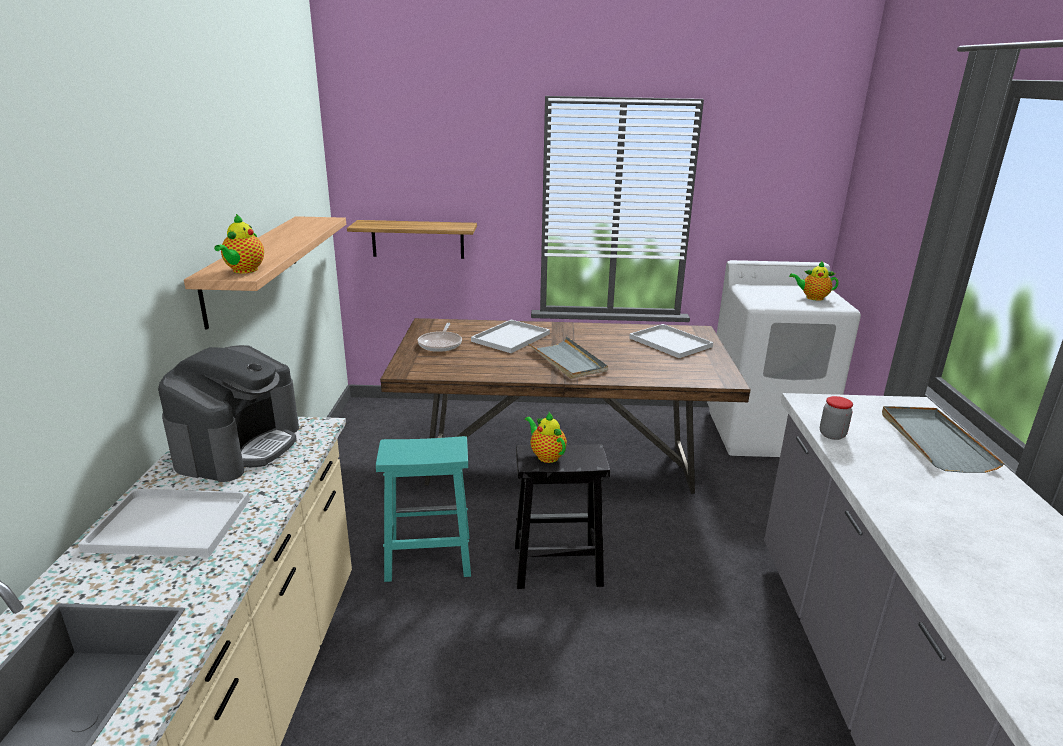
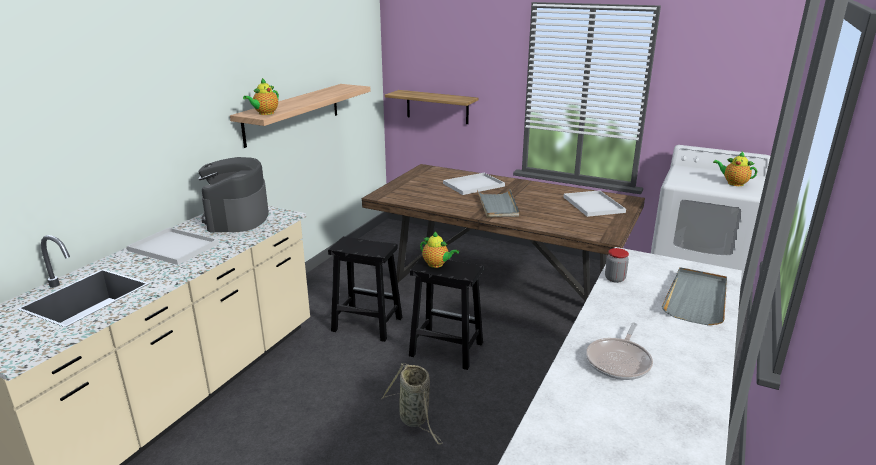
camera: 25 degrees right, 0 degrees up
coffee machine [158,345,299,482] -> coffee machine turned 135 degrees clockwise [198,157,269,233]
turquoise stool [376,436,471,582] -> black stool [328,236,402,342]
frying pan [418,323,462,352] -> frying pan moved to [586,323,653,380]
teapot [525,412,567,463] -> teapot turned 135 degrees clockwise [420,231,459,268]
none -> basket [381,363,443,445]

